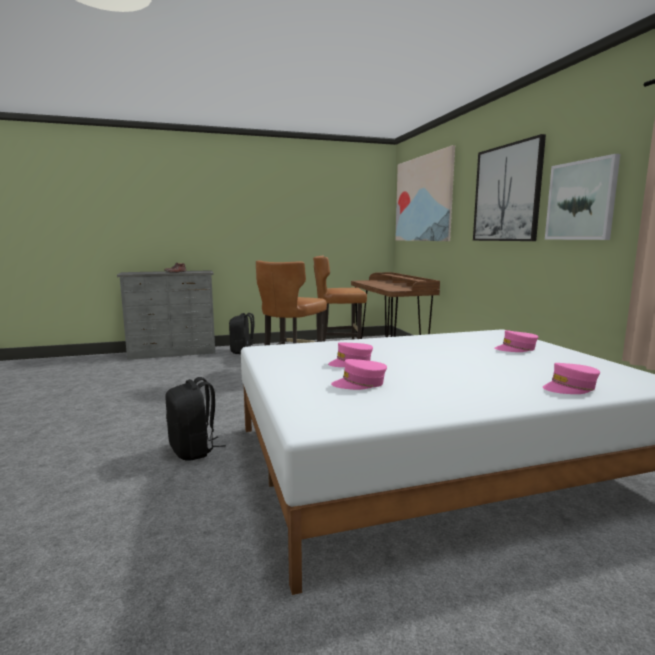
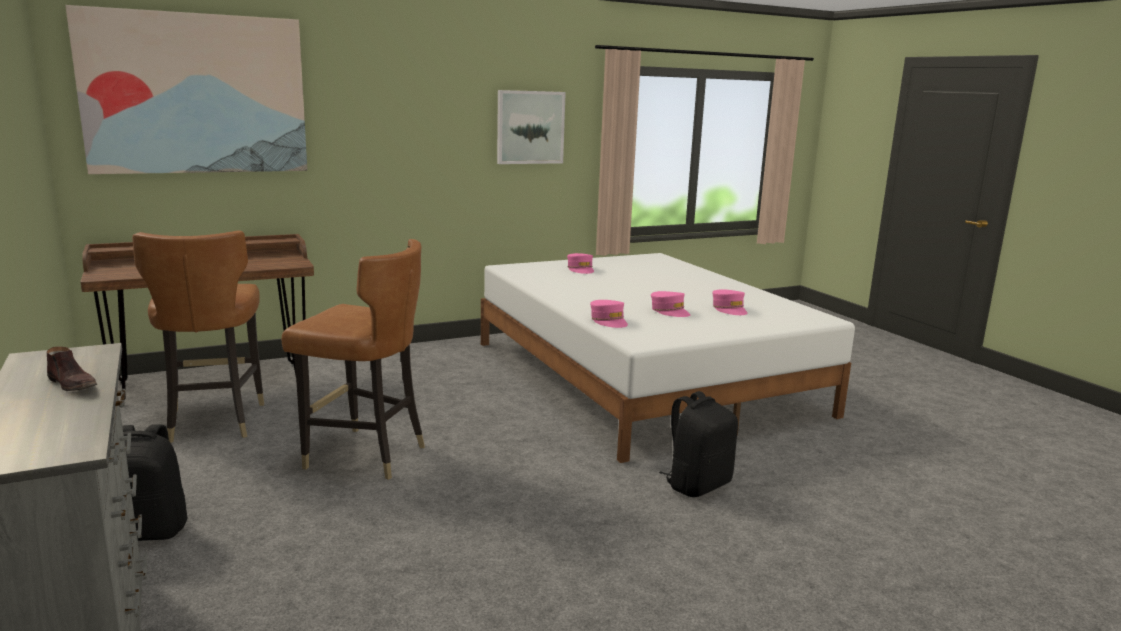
camera: 100 degrees left, 5 degrees up
picture [473,134,546,241] -> none
pink cap [543,363,600,394] -> pink cap moved to [590,300,628,328]

